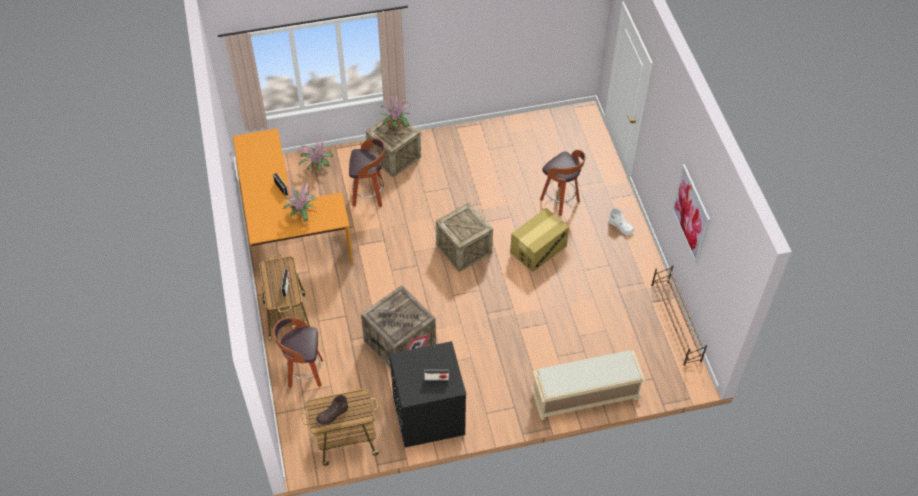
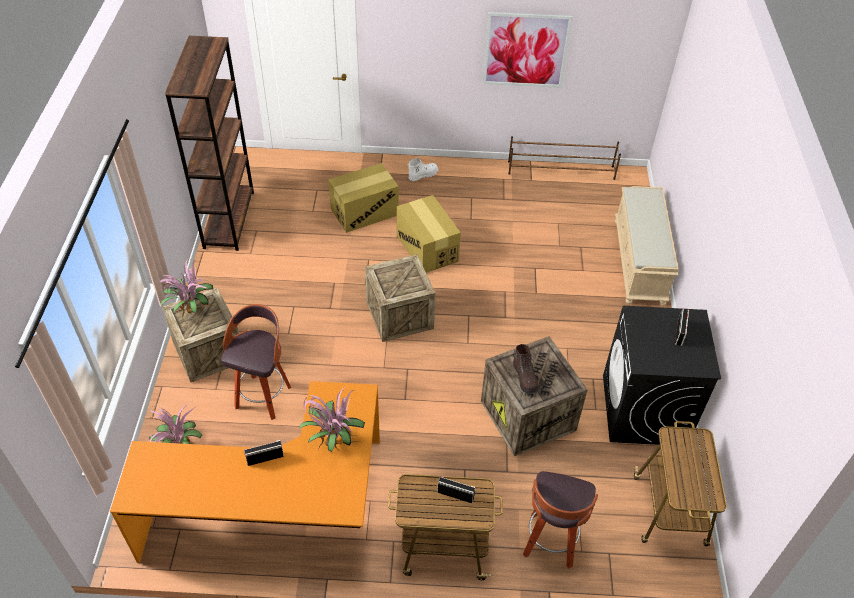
camera: 75 degrees left, 5 degrees down
brown boot [316,395,348,425] -> brown boot moved to [513,344,538,394]
stool [540,150,586,216] -> cardboard box [328,163,399,233]
none -> brown bookcase [165,36,254,251]

